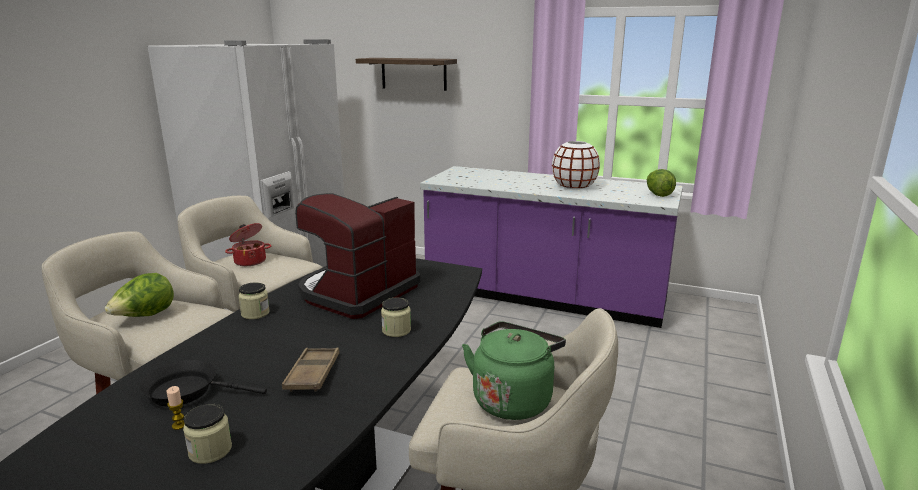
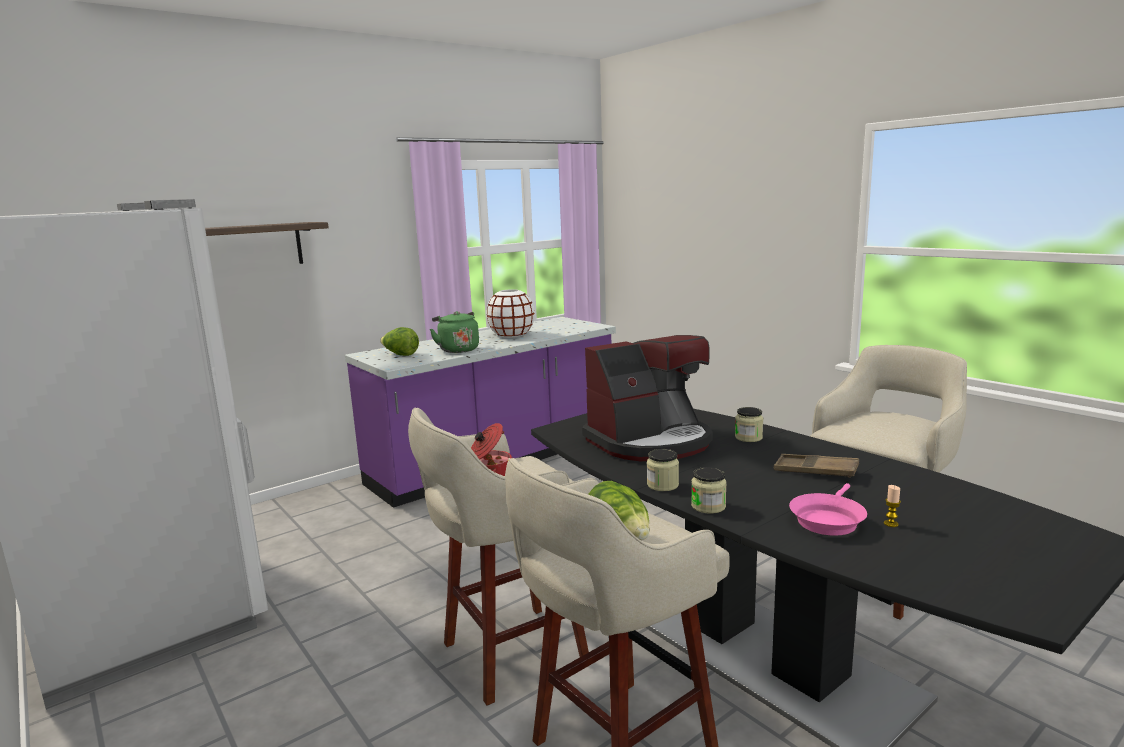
camera: 60 degrees left, 5 degrees down
black frying pan [139,360,267,406] -> pink frying pan [789,483,867,536]
jar [183,404,232,464] -> jar moved to [691,467,727,514]
coffee machine [295,193,420,319] -> coffee machine turned 90 degrees counterclockwise [582,335,713,461]
green kettle [462,321,566,420] -> green kettle moved to [430,311,479,353]
lettuce [647,169,676,197] -> lettuce moved to [380,327,419,356]

